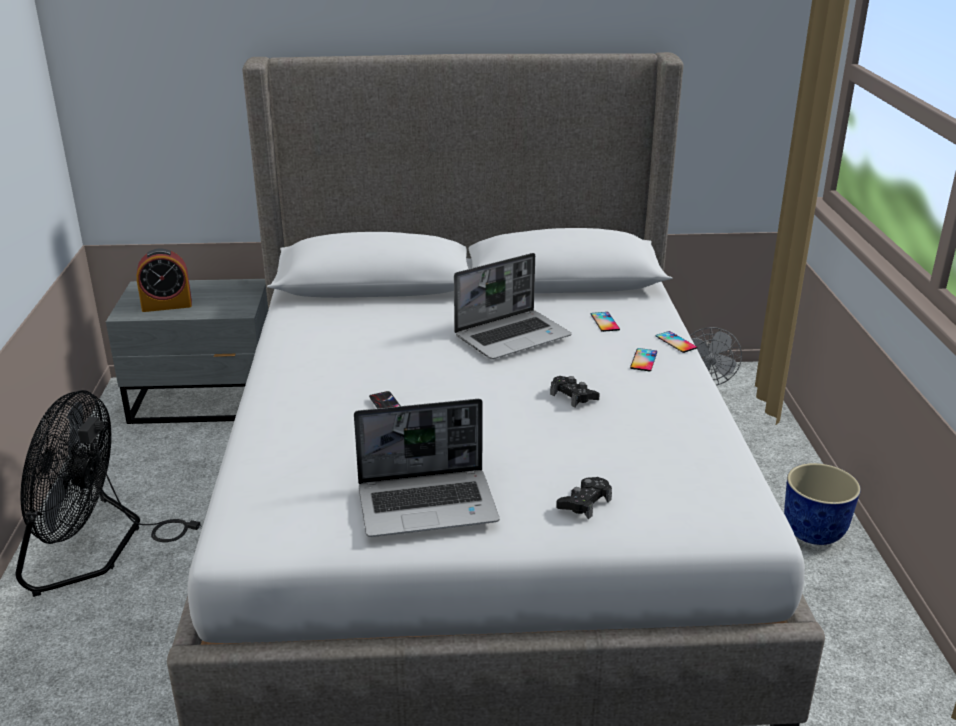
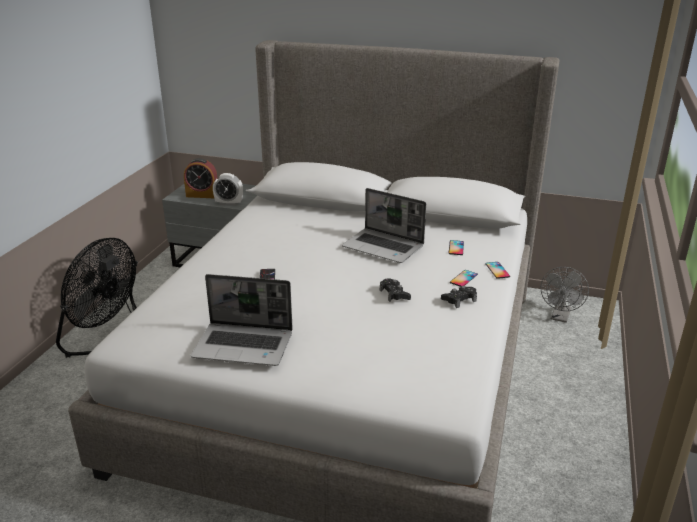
camera: 20 degrees right, 0 degrees up
laptop [454,253,572,359] -> laptop turned 45 degrees clockwise [342,188,426,263]
black game controller [556,477,612,520] -> black game controller moved to [441,286,477,308]
planter [784,463,861,545] -> none
none -> alarm clock [213,173,243,206]

